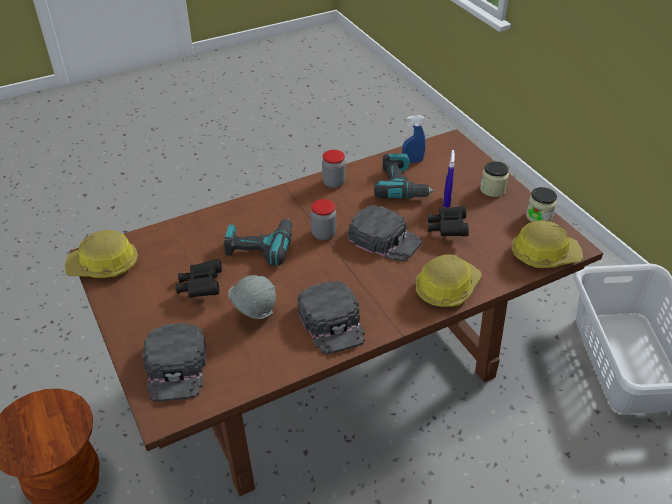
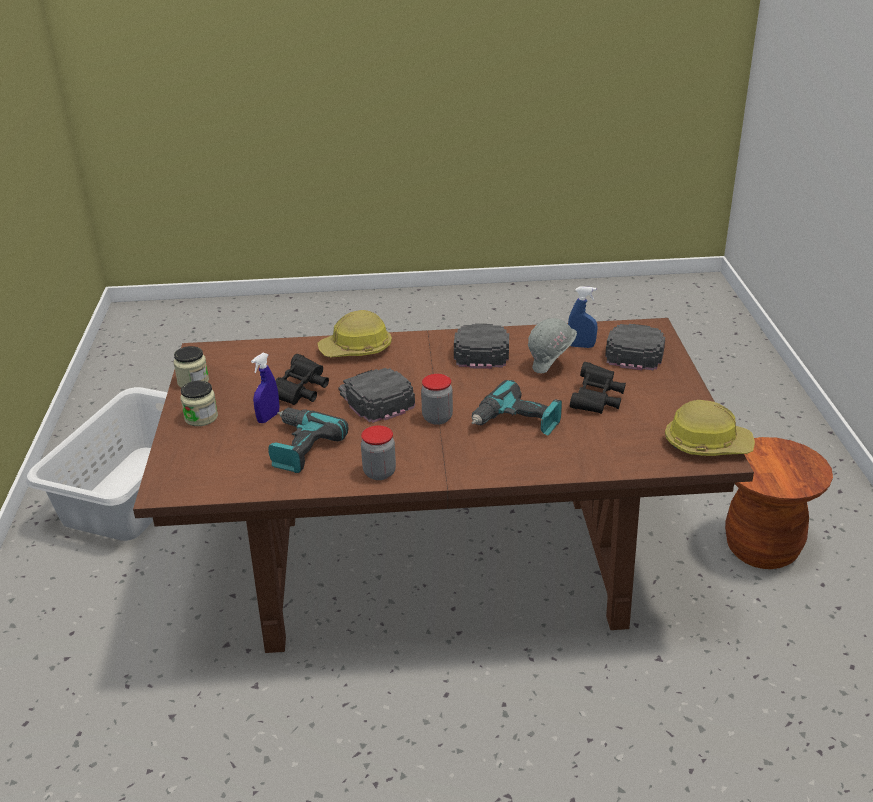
camera: 155 degrees left, 10 degrees down
blue spray bottle [402,115,426,163] -> blue spray bottle moved to [568,286,598,348]
hard hat [511,221,583,268] -> none

